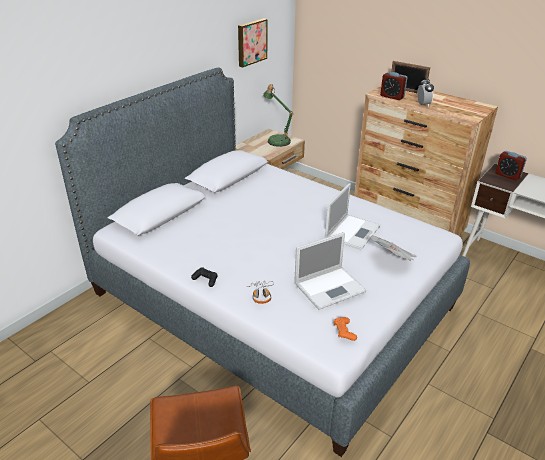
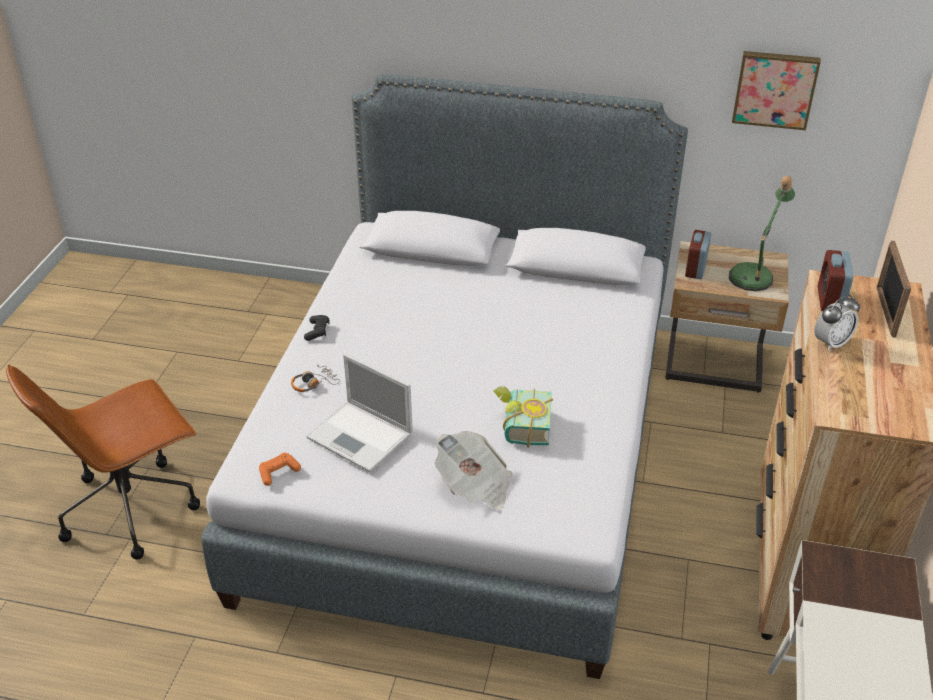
camera: 65 degrees right, 5 degrees up
laptop [325,183,381,250] -> book [493,386,553,448]
alarm clock [495,151,527,180] -> alarm clock moved to [685,230,711,279]

